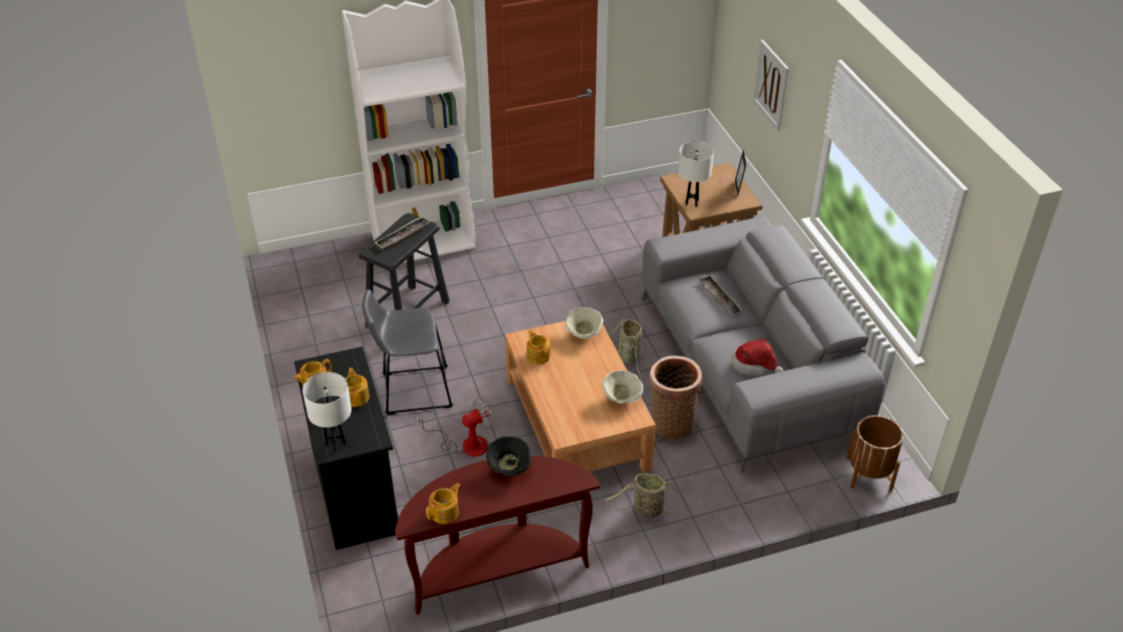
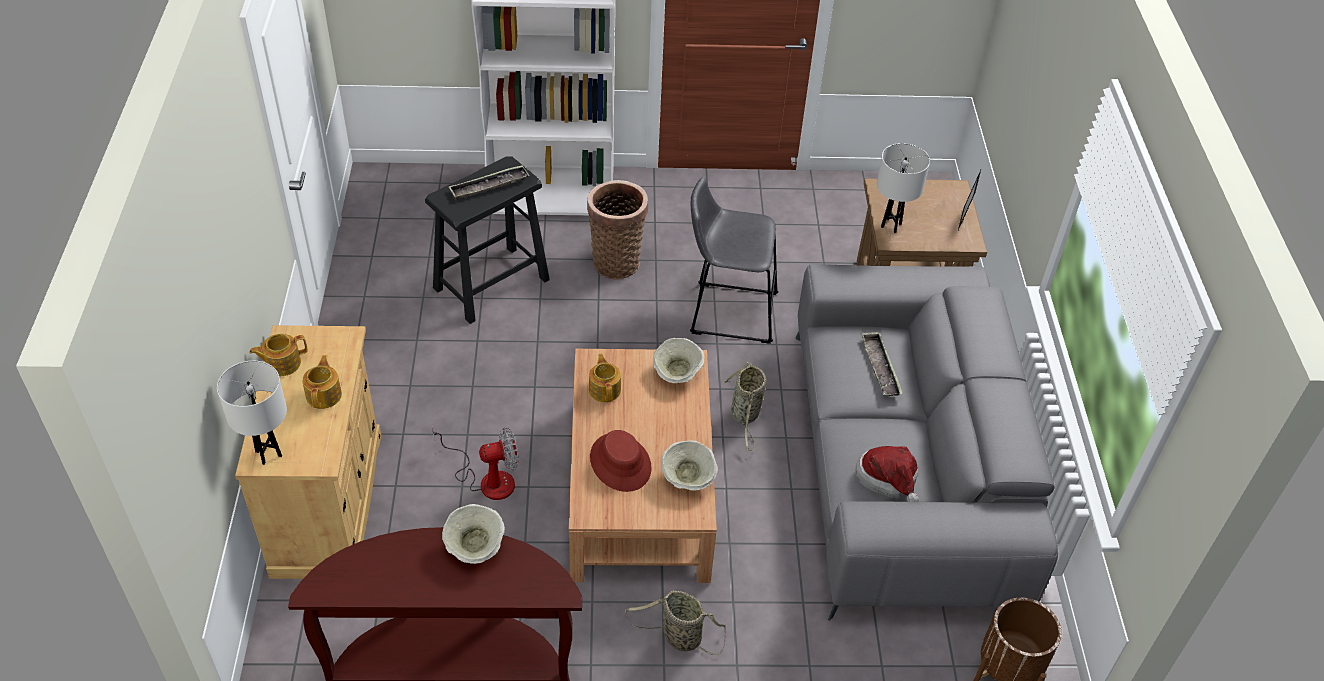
camera: 15 degrees right, 5 degrees up
black cabinet [294,346,399,550] -> beige cabinet [235,325,381,579]
grey stool [362,289,453,415] -> grey stool moved to [690,177,778,344]
teapot [426,483,461,524] -> none
black bowl [486,437,531,476] -> beige bowl [442,504,505,564]
basket [650,356,702,440] -> basket moved to [587,180,648,280]
picture [753,40,789,131] -> none
none -> red hat [590,430,652,492]

